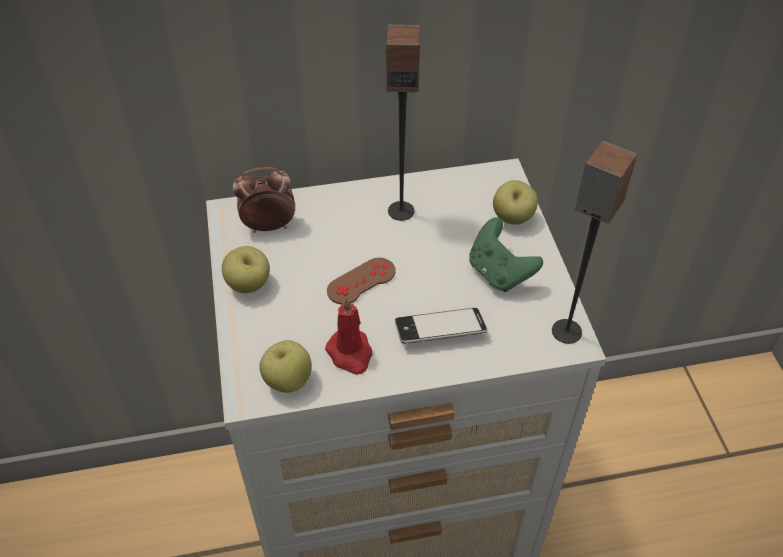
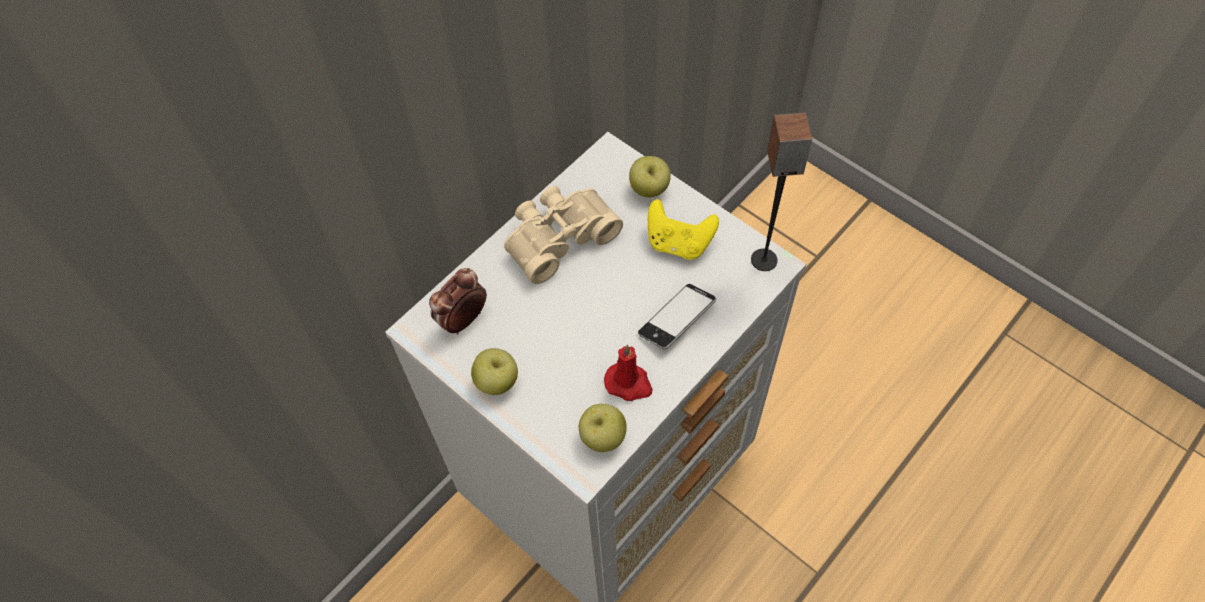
camera: 35 degrees left, 10 degrees up
brown game controller [327,258,396,305] -> none
speaker [386,25,420,221] -> beige binoculars [504,186,623,284]
green game controller [469,217,543,292] -> yellow game controller [648,199,719,260]

